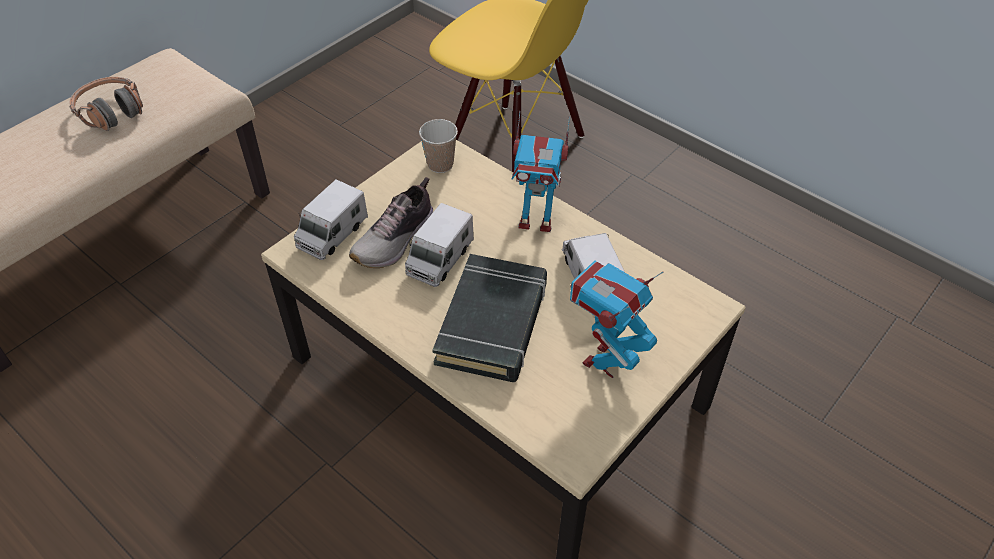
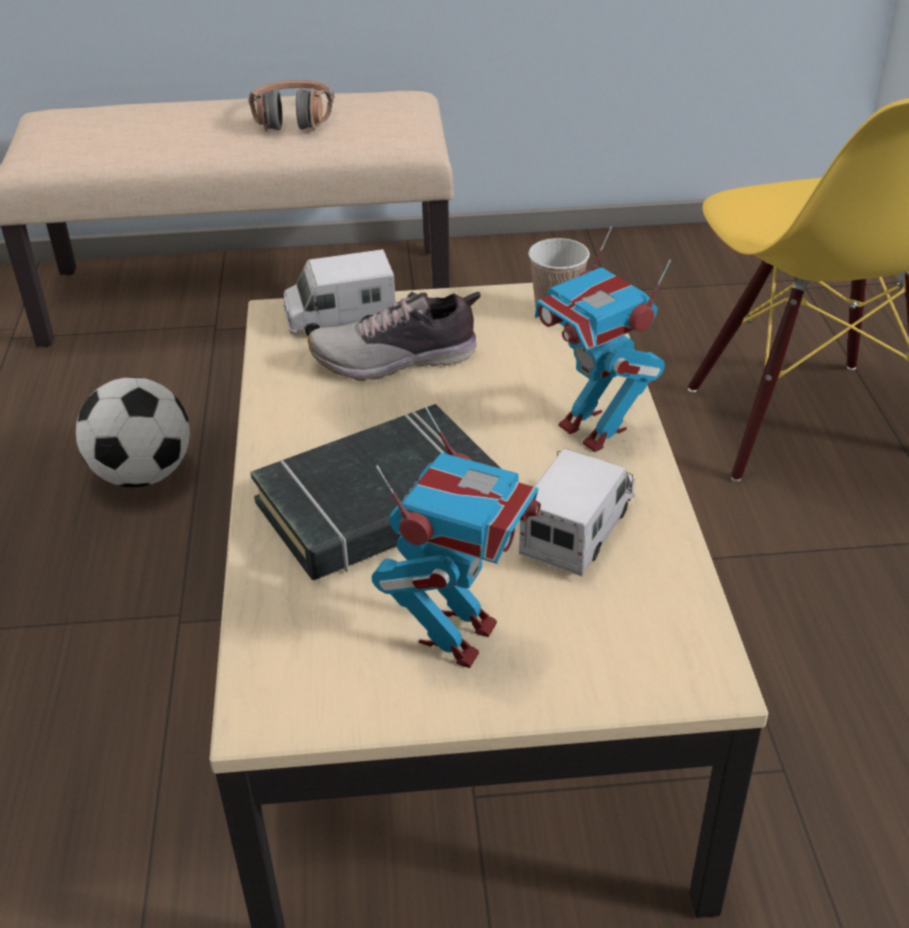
camera: 45 degrees right, 10 degrees down
toy truck [405,203,474,287] -> none
toy robot [570,261,663,378] -> toy robot turned 120 degrees clockwise [372,406,541,668]
none -> football [76,377,190,487]

